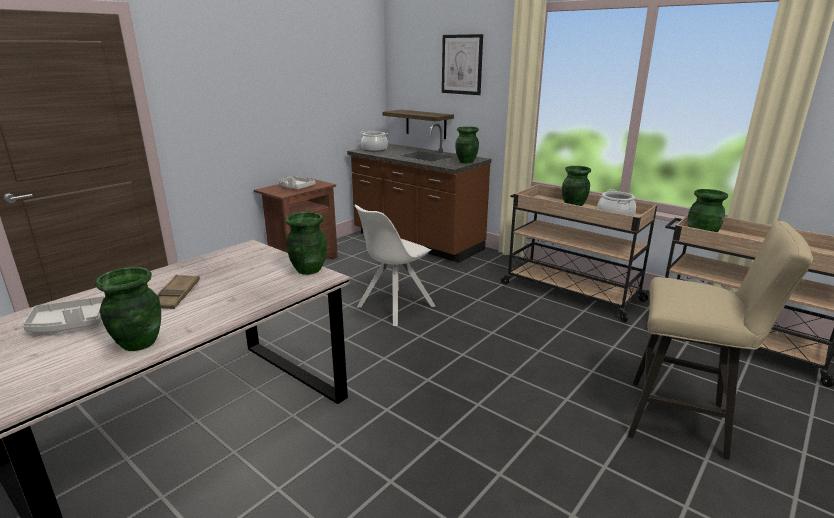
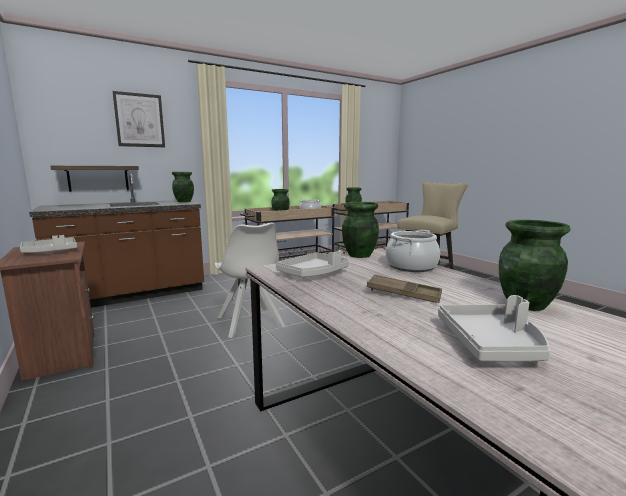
camera: 70 degrees left, 10 degrees down
cooking pot [360,132,388,152] -> cooking pot moved to [386,230,440,272]
none -> grey tray [276,250,349,277]

